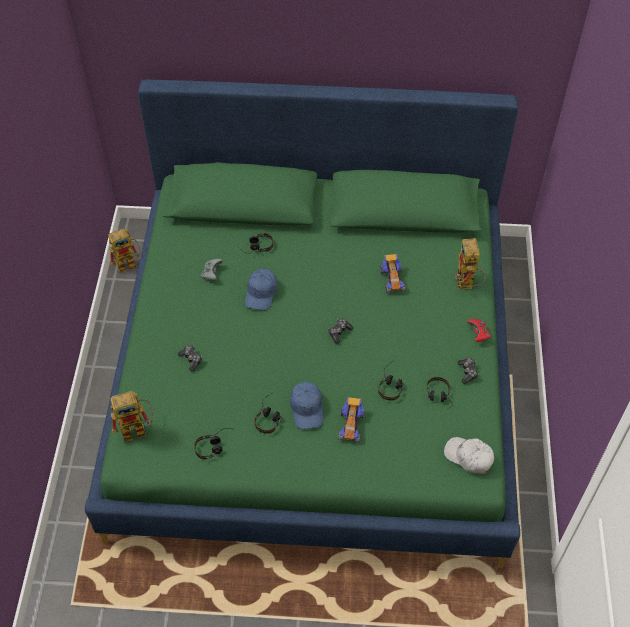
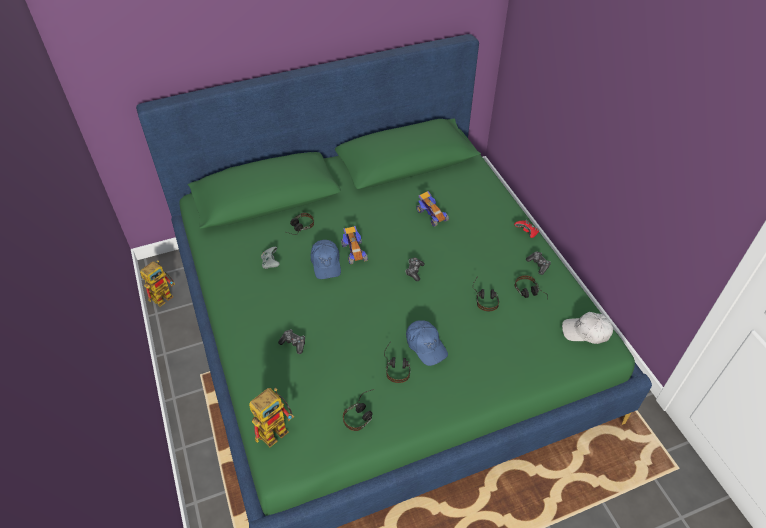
camera: 25 degrees left, 5 degrees down
toy car [338,397,364,443] -> toy car moved to [341,226,368,264]
toy robot [455,238,486,290] -> none

